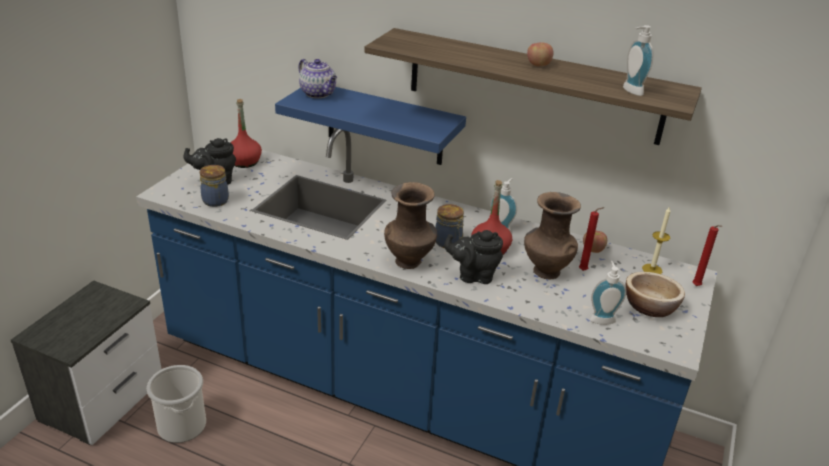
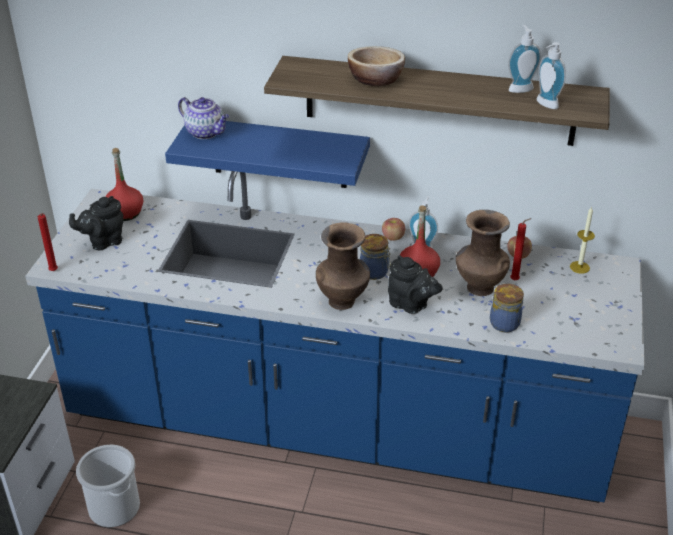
camera: 10 degrees left, 5 degrees up
jar [200,165,229,207] -> jar moved to [490,283,524,332]
black teapot [444,230,503,284] -> black teapot turned 135 degrees counterclockwise [388,255,443,314]
apple [527,42,554,66] -> apple moved to [382,218,405,241]
soap dispenser [590,261,627,325] -> soap dispenser moved to [508,25,541,93]
bowl [625,272,685,317] -> bowl moved to [348,46,405,86]
red candle [692,225,722,286] -> red candle moved to [38,213,58,271]

